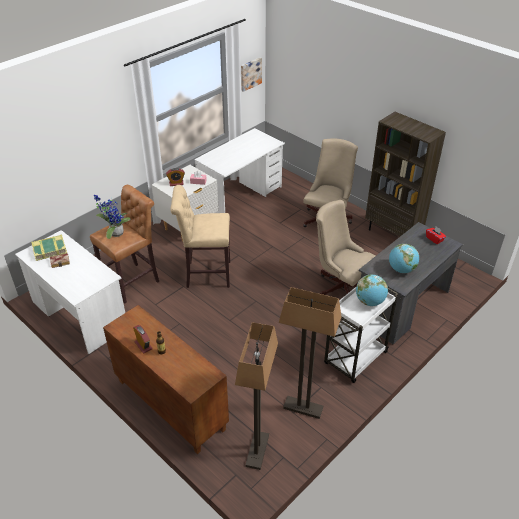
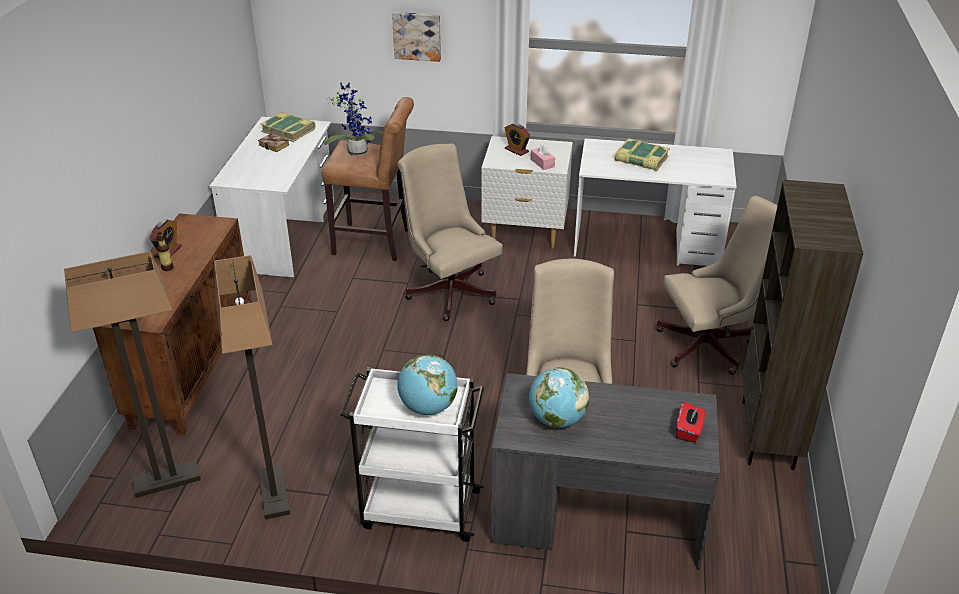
camera: 55 degrees right, 5 degrees down
beige stool [170,185,230,288] -> beige office chair [397,144,503,321]
picture [241,57,262,92] -> picture moved to [392,12,441,62]
none -> book [615,139,670,171]

